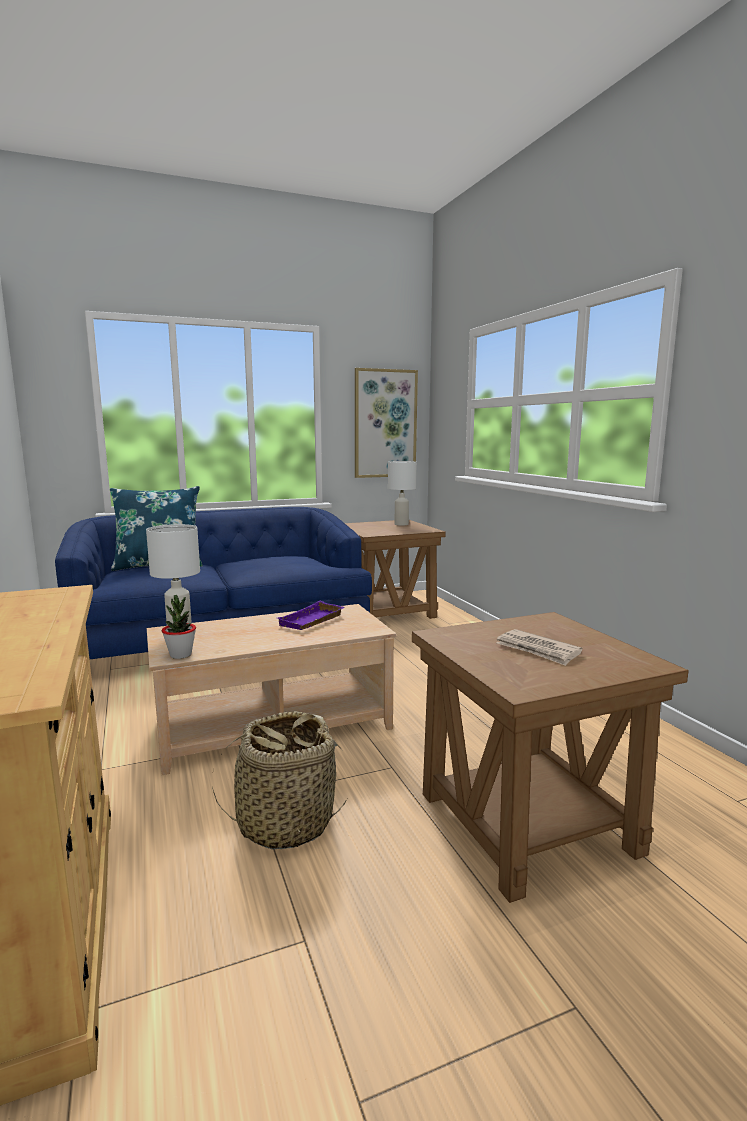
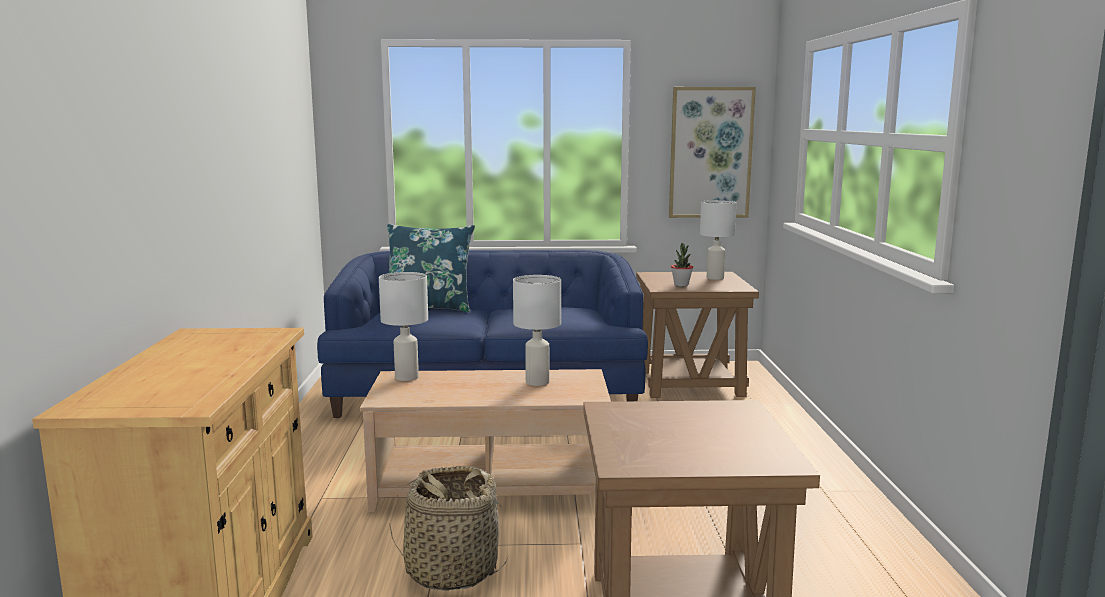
camera: 20 degrees right, 0 degrees up
potted plant [162,595,196,659] -> potted plant moved to [671,243,693,286]
purple tray [278,601,344,630] -> white table lamp [513,275,561,386]
newspaper [496,629,583,666] -> none

